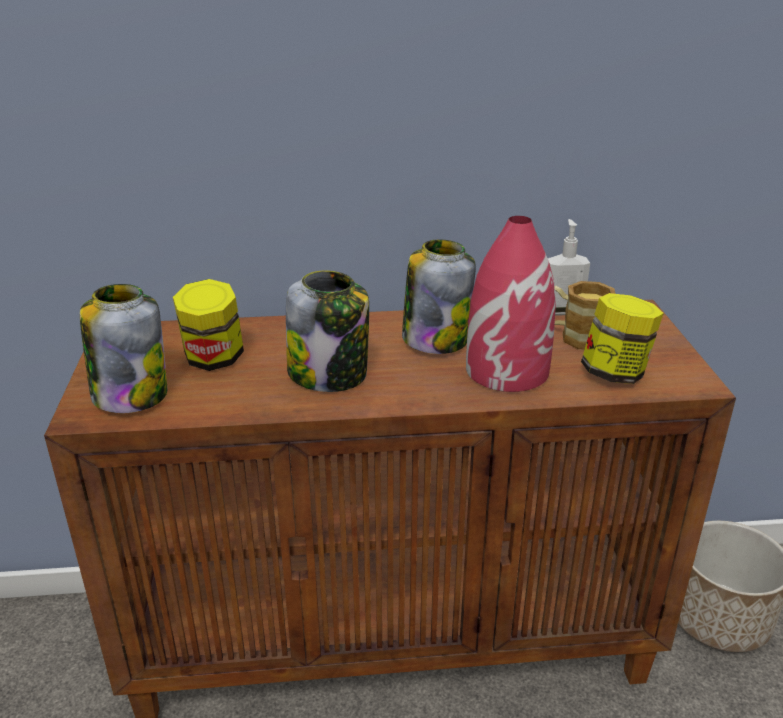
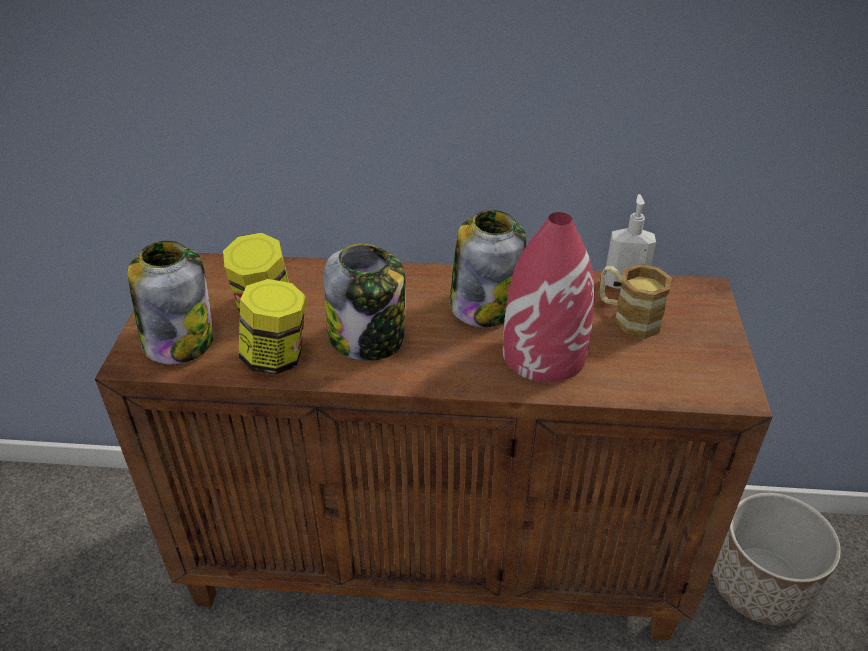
camera: 10 degrees right, 10 degrees up
jar [581,293,664,384] -> jar moved to [239,279,306,375]

